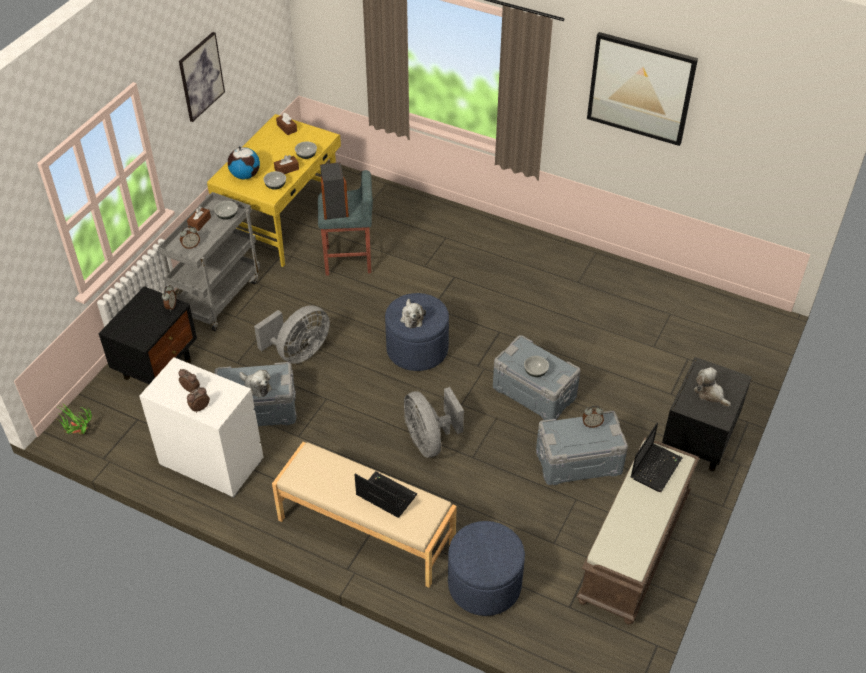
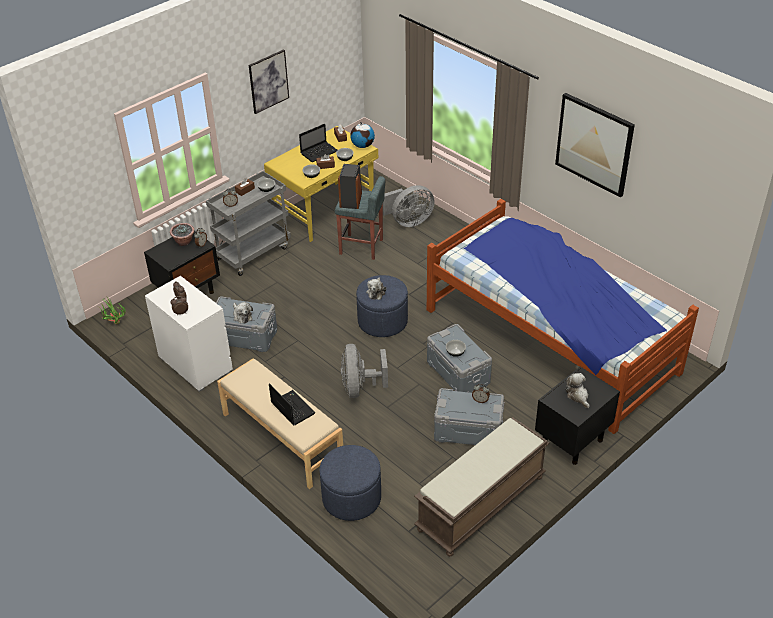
camera: 20 degrees right, 5 degrees down
globe [227,146,260,179] -> globe moved to [350,122,375,148]
grey fan [254,305,330,364] -> grey fan moved to [383,185,435,227]
laptop [631,423,683,492] -> laptop moved to [299,124,337,162]
none -> potted plant [170,223,194,246]
none -> bed [427,199,699,434]

